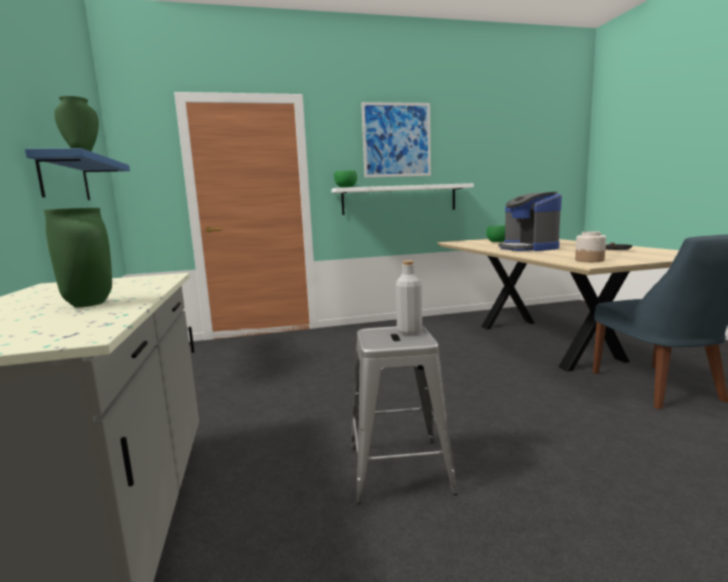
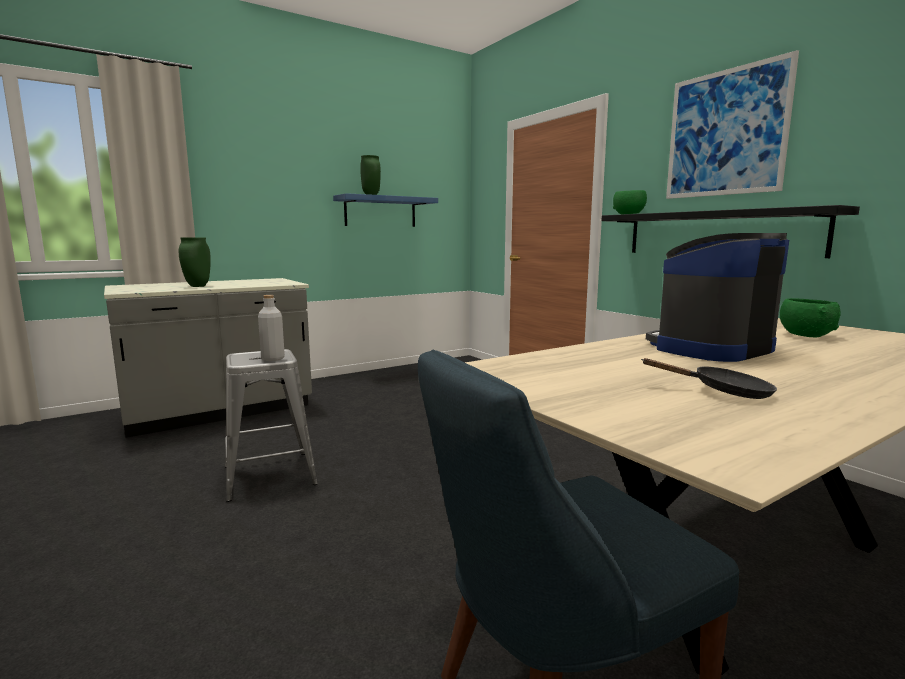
camera: 70 degrees right, 0 degrees up
white shelf [331,183,474,215] -> black shelf [602,205,860,258]
jar [575,231,606,262] -> none

